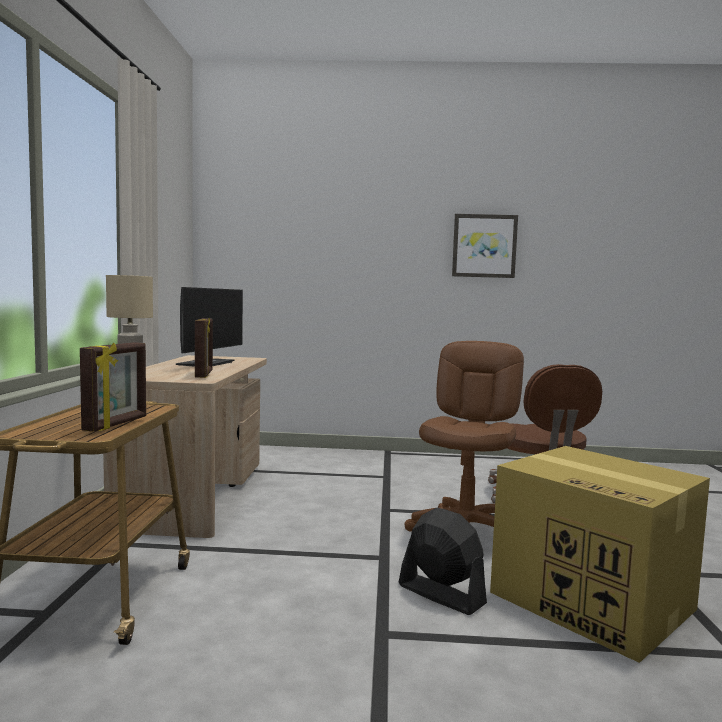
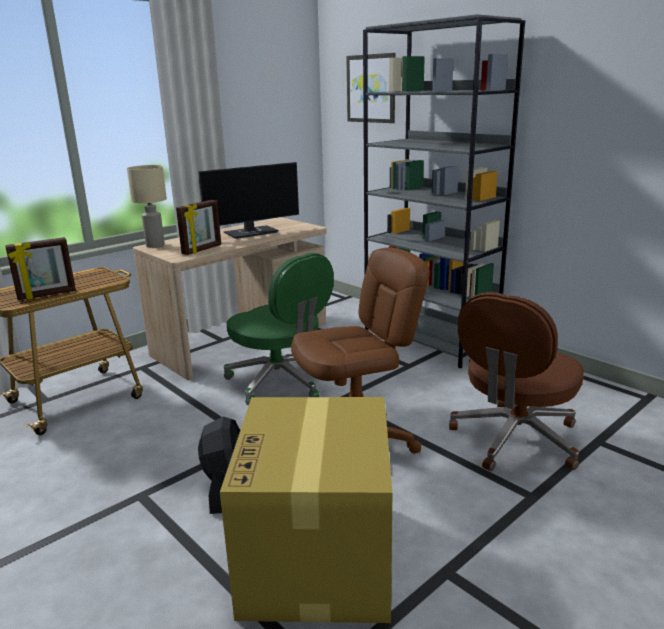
camera: 45 degrees right, 15 degrees up
picture [452,214,518,278] -> picture moved to [346,53,395,123]
none -> green office chair [224,253,334,406]
none -> grey bookcase [363,14,525,368]

